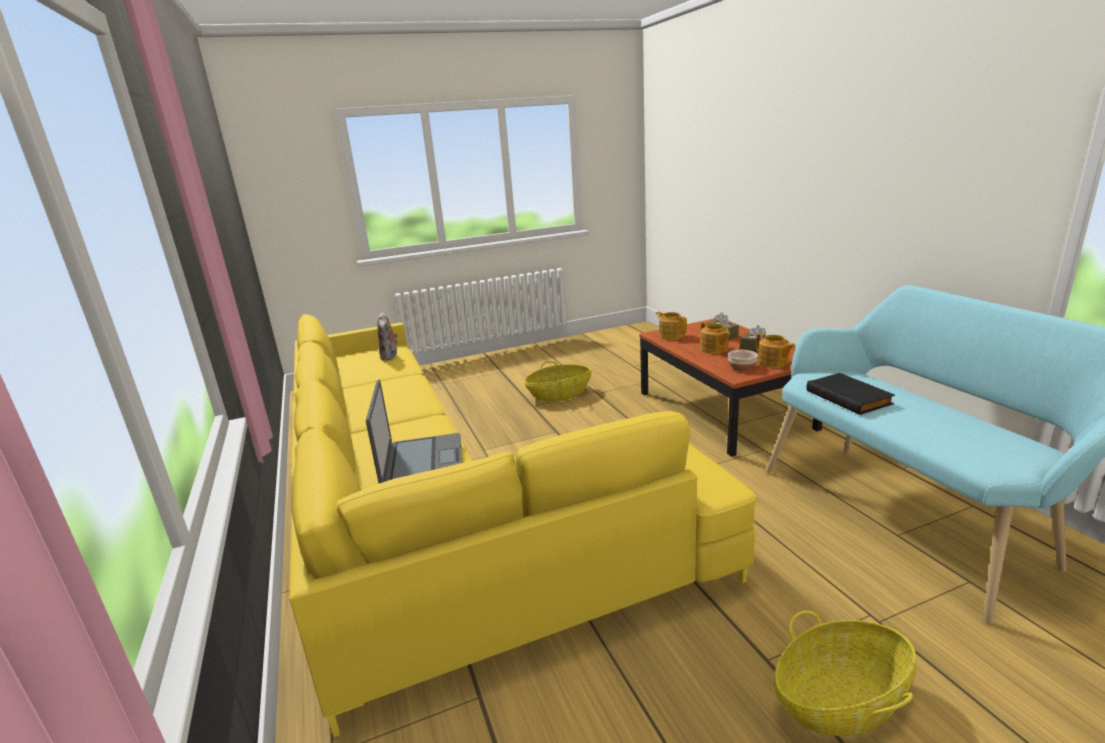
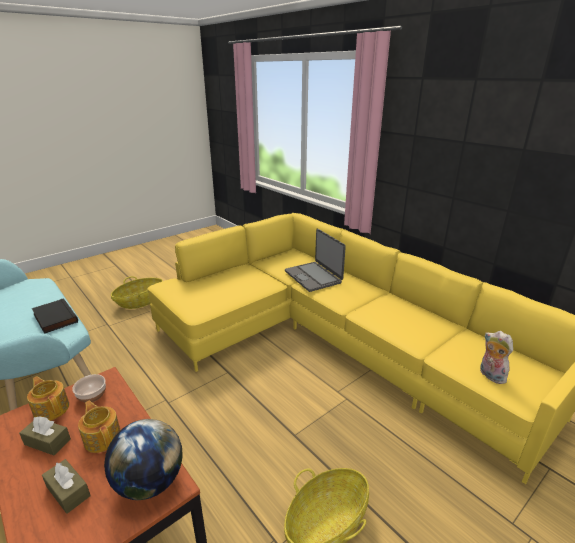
camera: 160 degrees right, 5 degrees up
teapot [656,311,687,340] -> globe [104,419,183,500]

